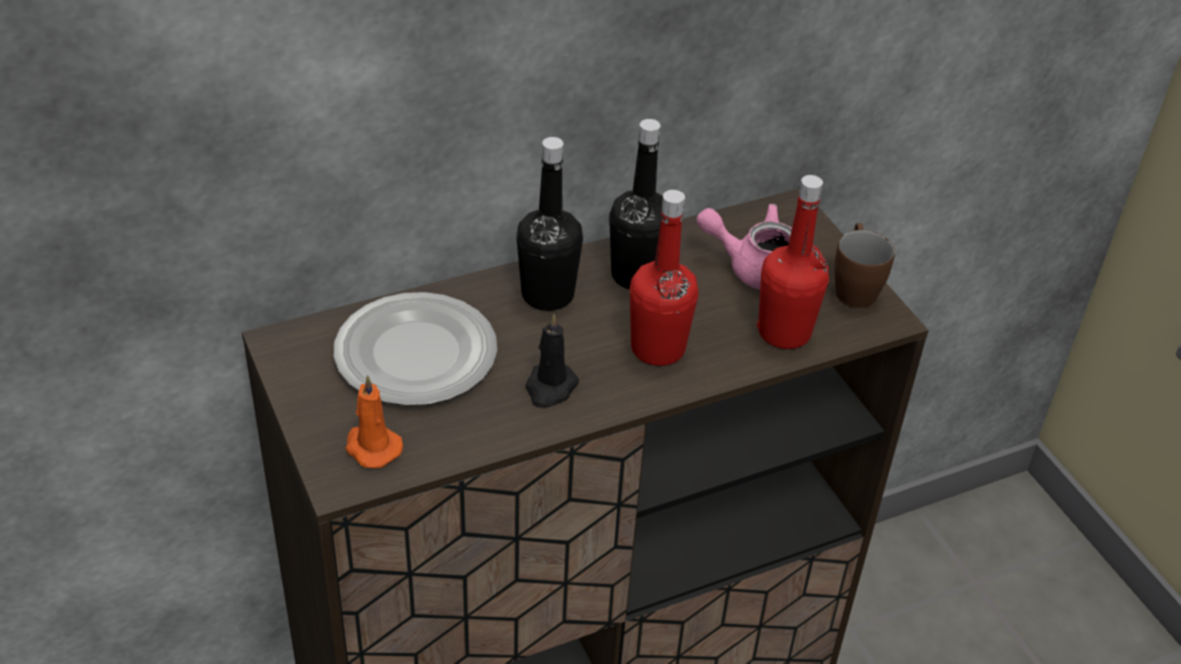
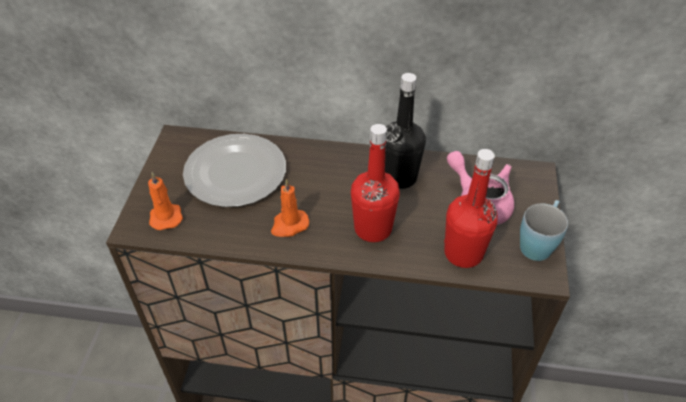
camera: 35 degrees right, 5 degrees up
black bottle [516,137,583,311] -> none
black candle [525,314,579,408] -> orange candle [271,179,309,237]
brown mug [834,223,895,308] -> blue mug [520,200,568,261]

